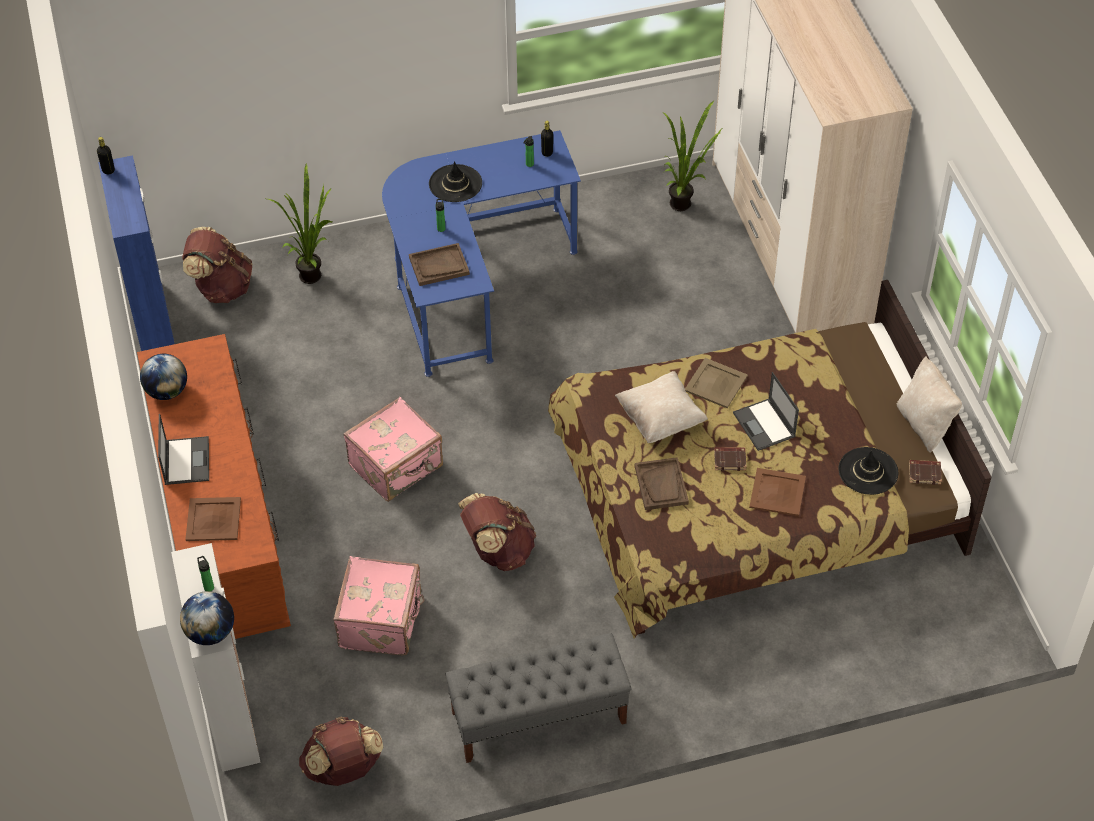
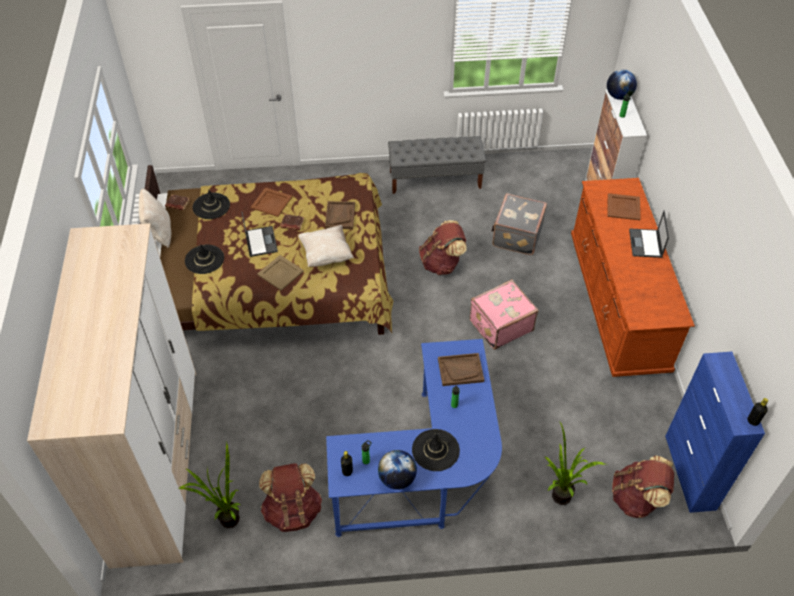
camera: 170 degrees left, 0 degrees up
globe [140,354,187,400] -> globe moved to [378,450,417,490]
brown backpack [299,716,384,786] -> brown backpack moved to [259,463,322,532]
pink suitcase [333,556,425,656] -> grey suitcase [491,193,547,255]
none -> black hat [185,245,224,274]

